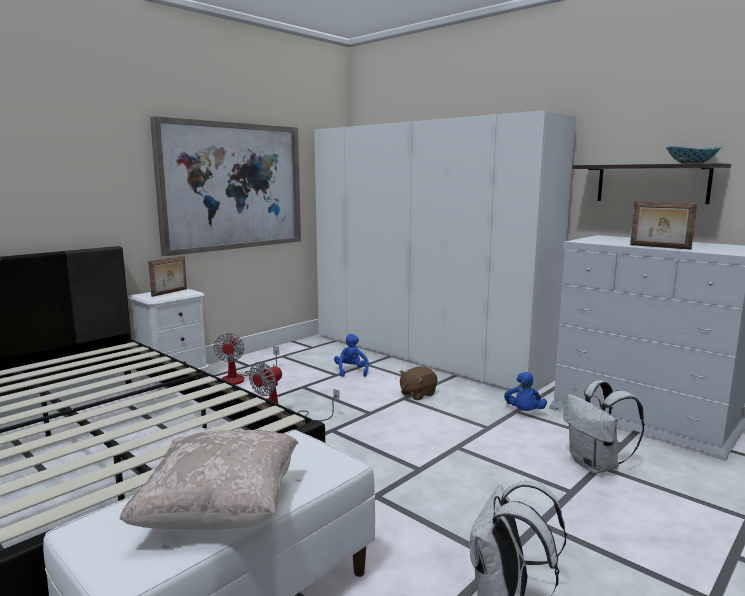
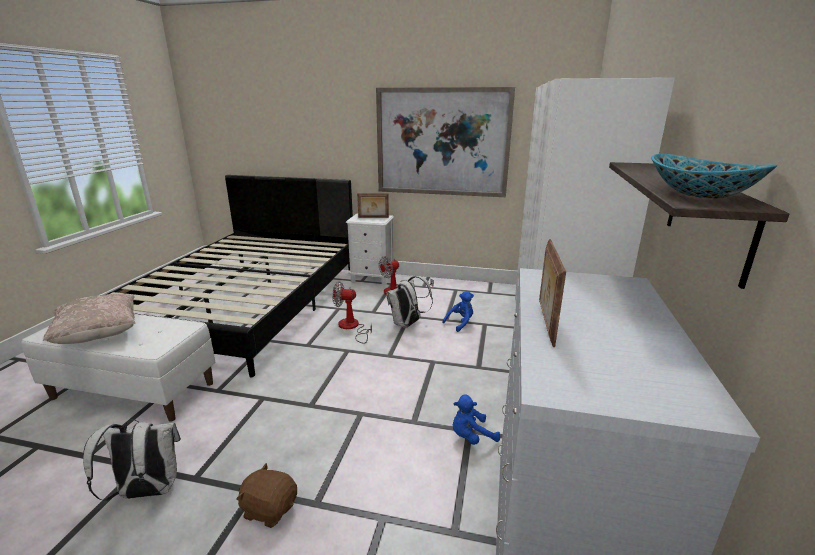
camera: 60 degrees right, 10 degrees up
brown plush toy [399,366,438,400] -> brown plush toy moved to [236,463,297,528]
white backpack [563,380,645,474] -> white backpack moved to [386,276,433,328]

